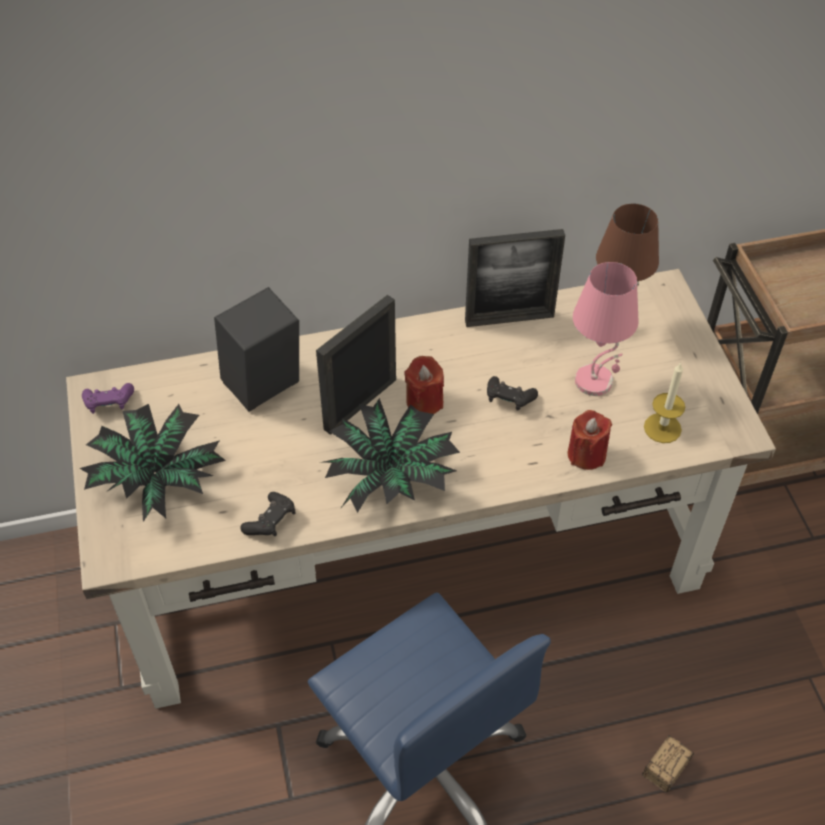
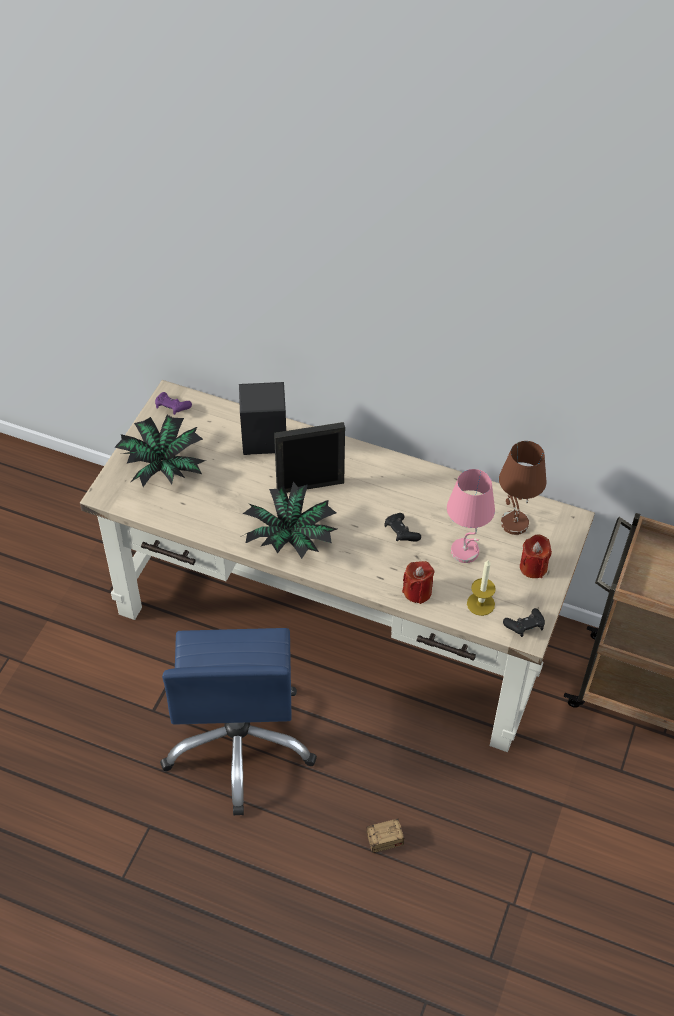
camera: 35 degrees right, 0 degrees up
black game controller [240,492,295,536] -> black game controller moved to [503,608,545,637]
red candle [404,356,444,414] -> red candle moved to [520,535,552,578]
picture frame [465,229,565,327] -> none

